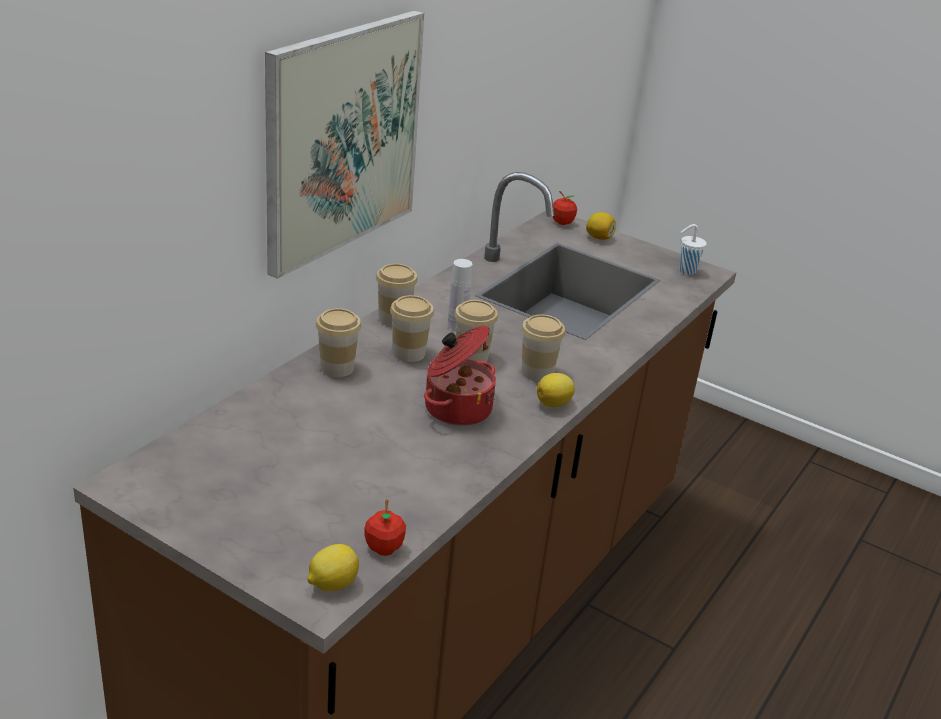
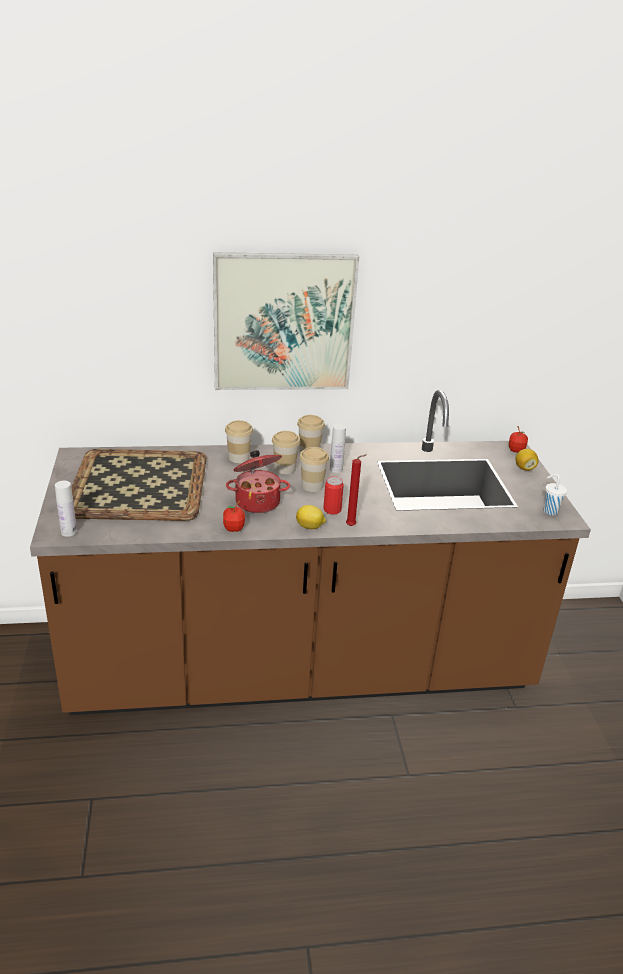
camera: 50 degrees right, 0 degrees up
lemon [307,544,359,591] -> white bottle [55,481,77,537]
apple [364,499,406,556] -> apple moved to [223,501,245,532]
cup [521,314,565,382] -> can [323,476,344,515]
none -> tray [71,449,207,521]
none -> red candle [346,454,366,526]

